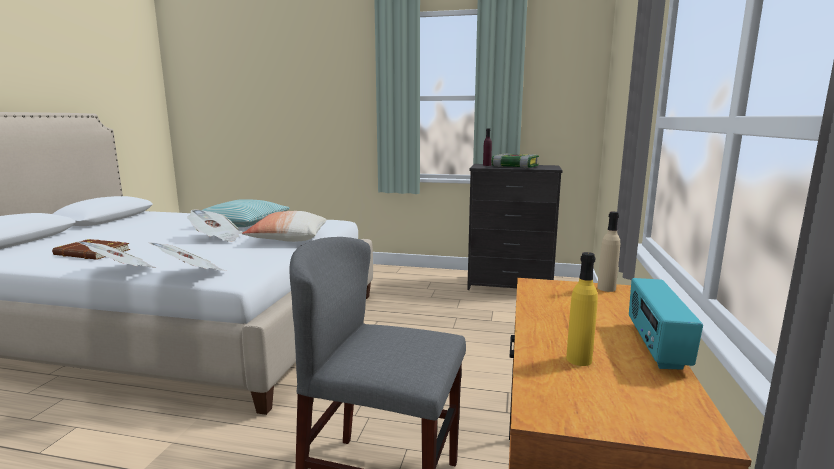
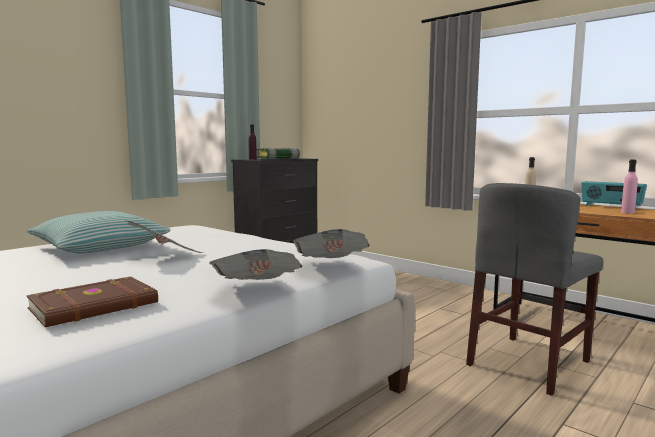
camera: 60 degrees left, 5 degrees down
pillow [242,211,326,242] -> none
yellow bottle [566,252,598,366] -> pink bottle [621,160,638,214]

